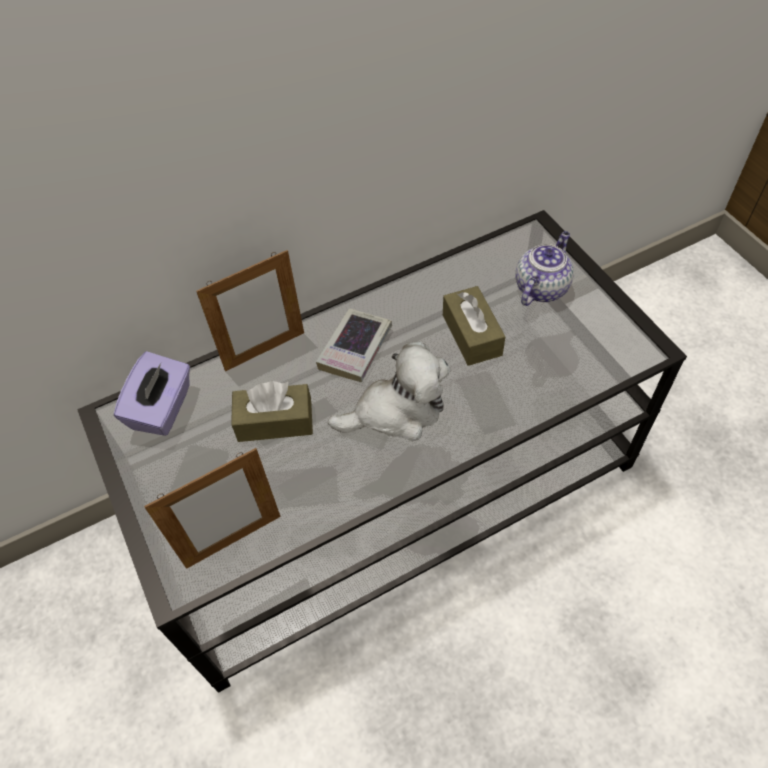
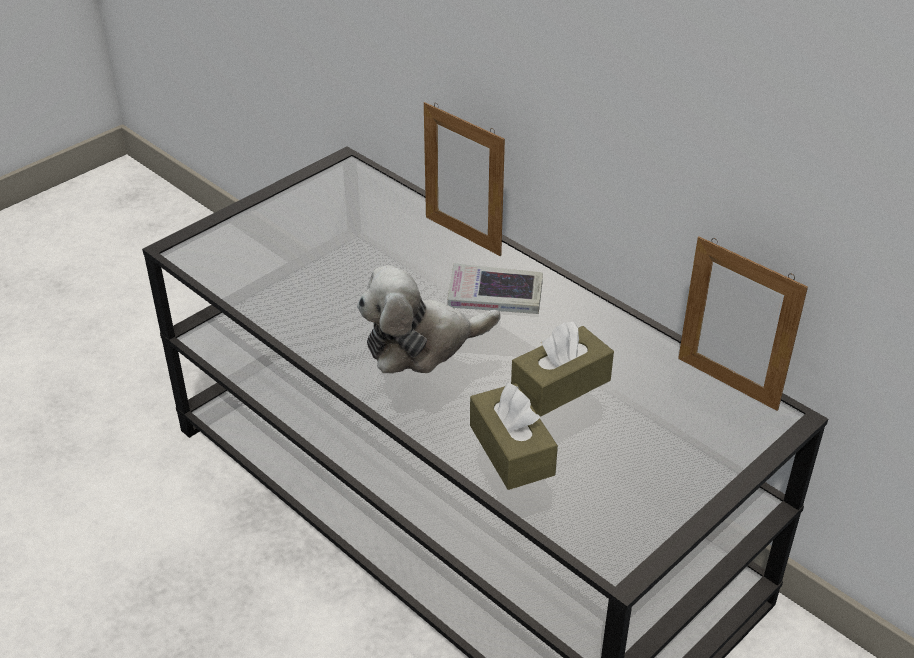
camera: 70 degrees right, 15 degrees down
purple tissue box [114,351,190,436] -> none
picture frame [144,448,281,569] -> picture frame moved to [678,236,808,411]
brown tissue box [231,381,313,442] -> brown tissue box moved to [470,382,558,490]
plush toy [328,342,450,441] -> plush toy turned 105 degrees clockwise [357,266,501,373]
teapot [515,231,574,306] -> none

